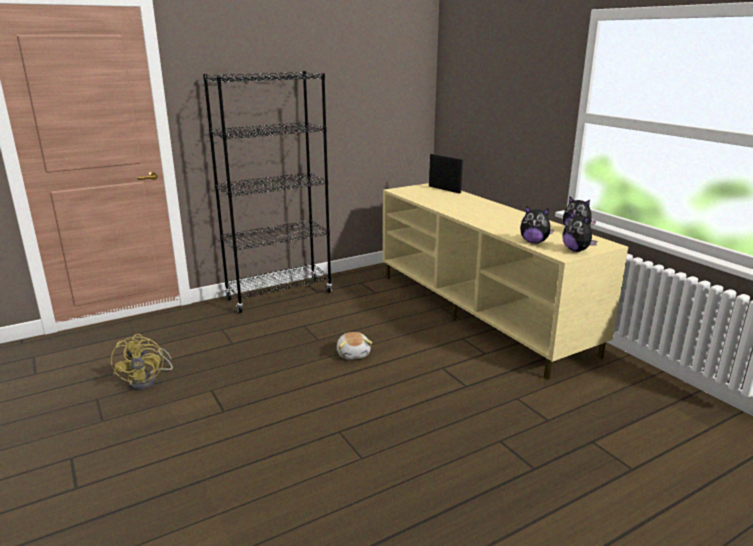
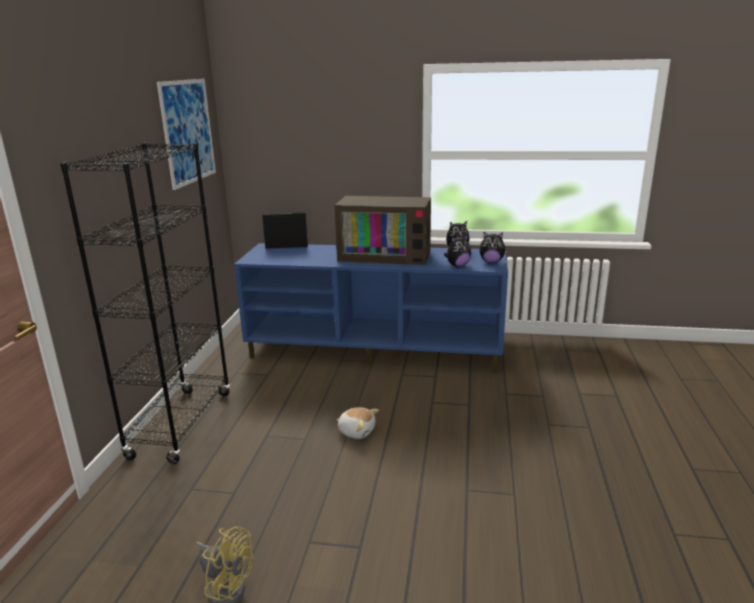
camera: 50 degrees left, 0 degrees up
beige tv stand [383,183,628,380] -> blue tv stand [234,243,508,372]
none -> picture [157,79,216,190]
none -> television [335,196,431,265]

